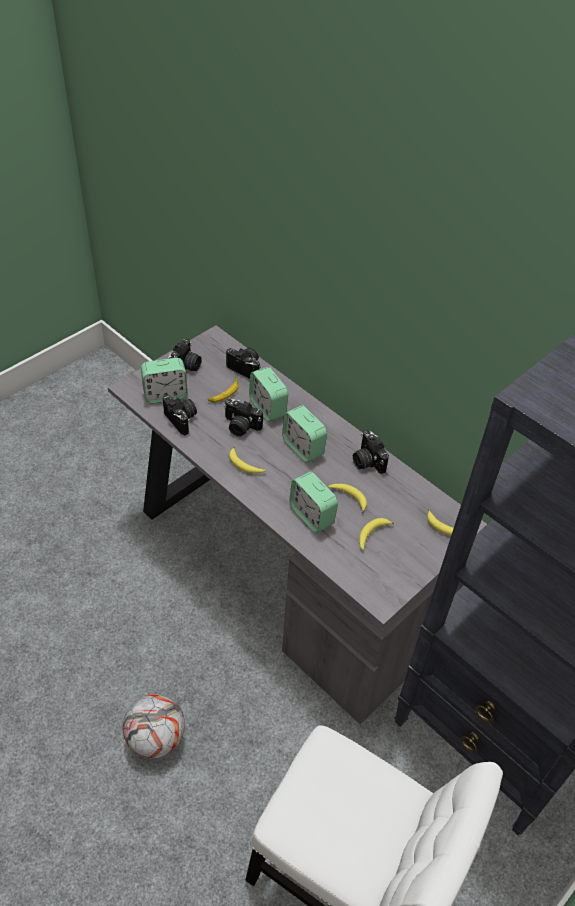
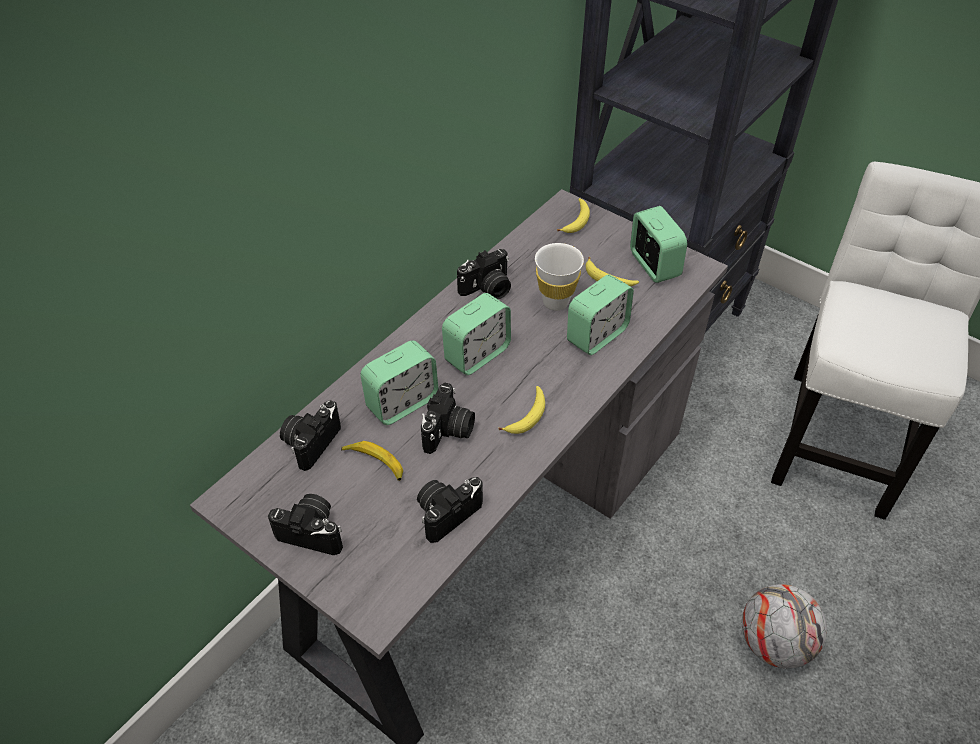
camera: 95 degrees left, 0 degrees up
alarm clock [141,358,188,403] -> alarm clock moved to [630,206,687,283]
banana [328,484,367,513] -> white cup [535,243,584,311]

